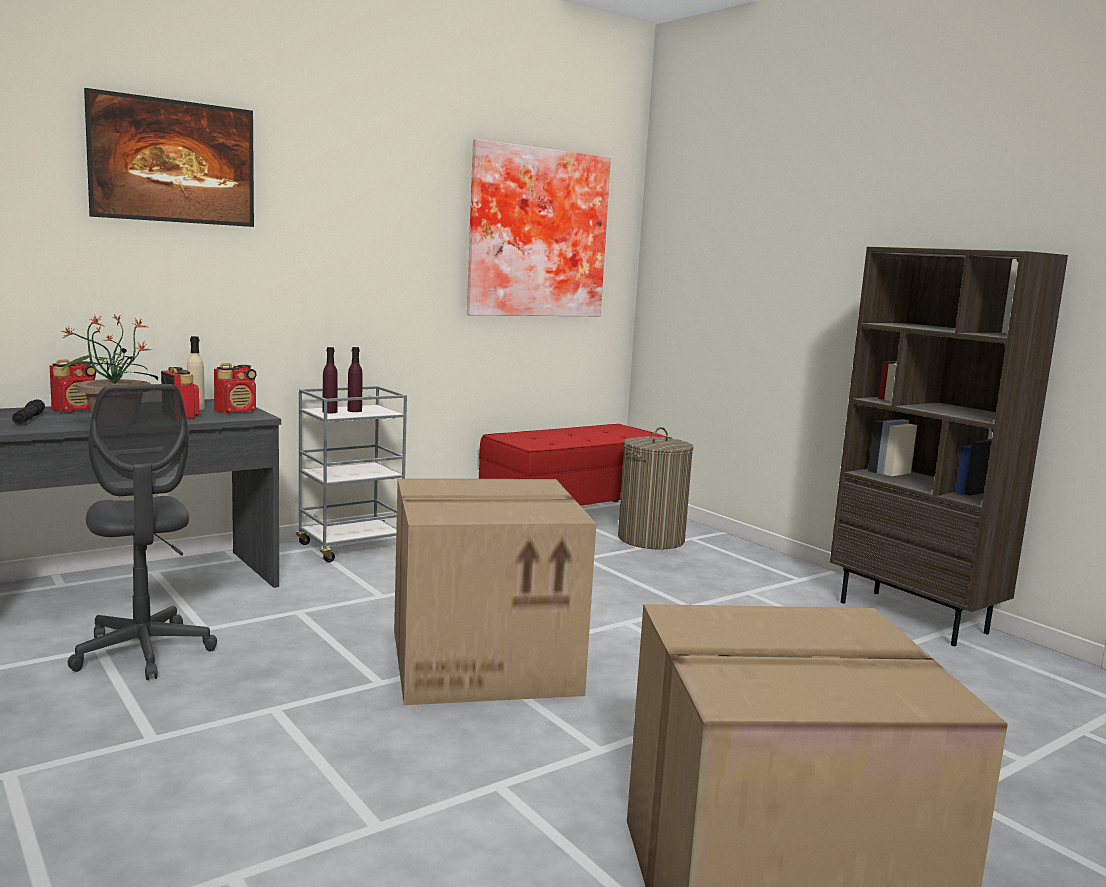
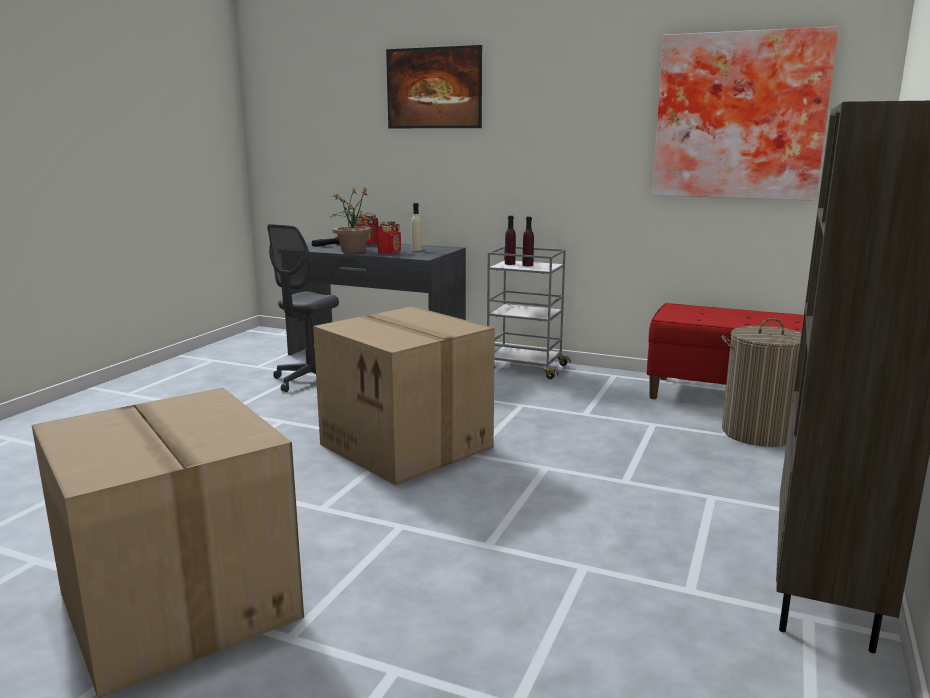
camera: 60 degrees right, 5 degrees up
radio [214,363,257,413] -> none

